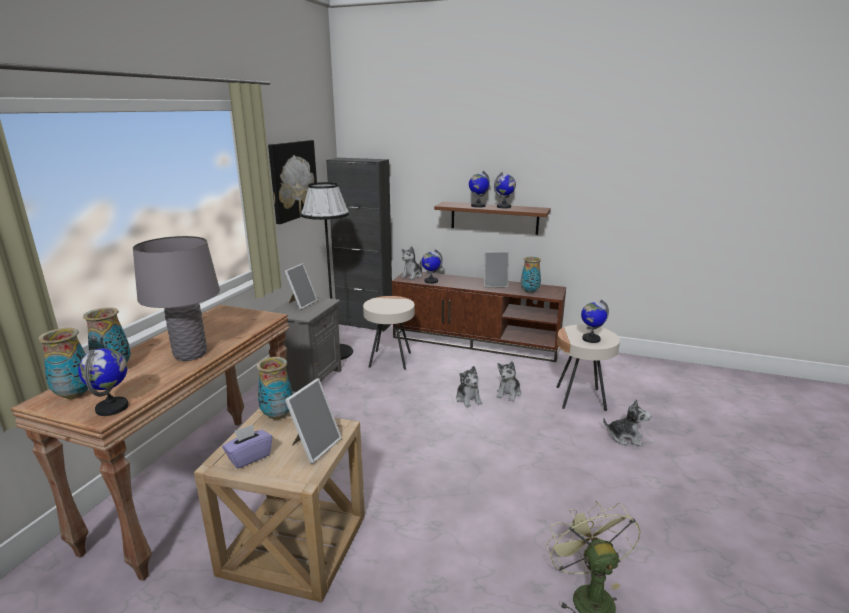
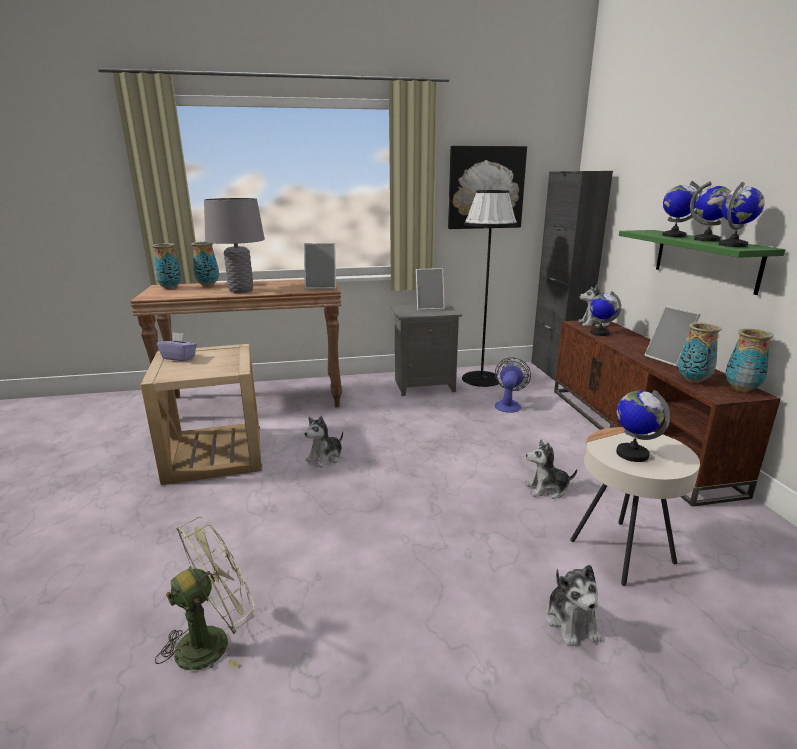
camera: 60 degrees right, 0 degrees up
globe [78,348,129,416] -> globe moved to [719,181,765,247]
vase [257,357,293,420] -> vase moved to [725,329,774,392]
picture frame [285,378,342,464] -> picture frame moved to [304,243,336,289]
beige side table [363,296,415,370] -> fan [495,357,531,413]
brown shelf [434,202,551,235] -> green shelf [619,230,785,295]
plush toy [456,366,482,408] -> plush toy moved to [304,416,343,468]

